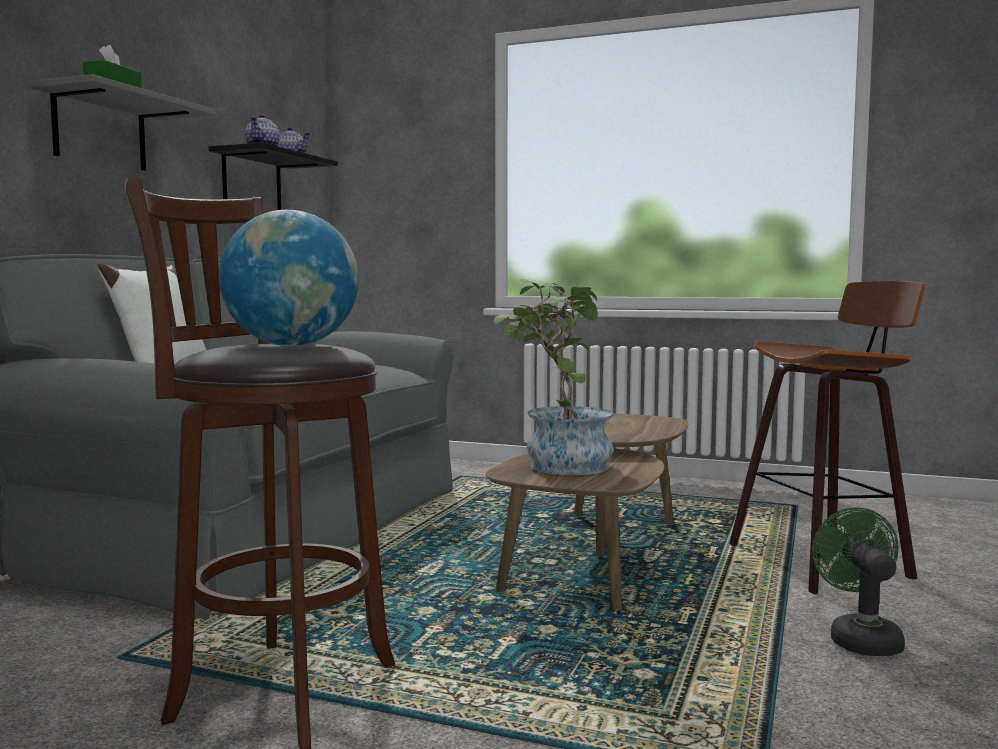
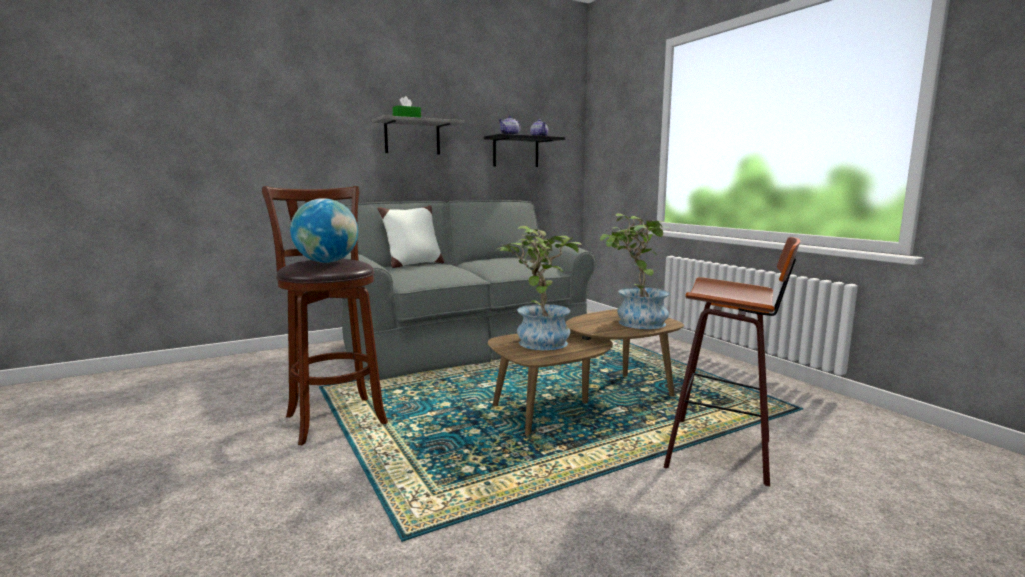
camera: 40 degrees right, 5 degrees up
green fan [812,507,905,656] -> none
none -> potted plant [600,213,670,329]

